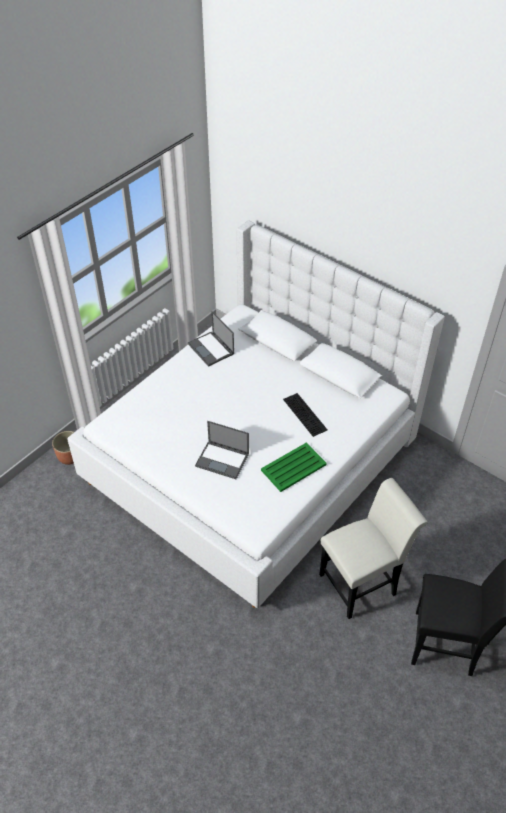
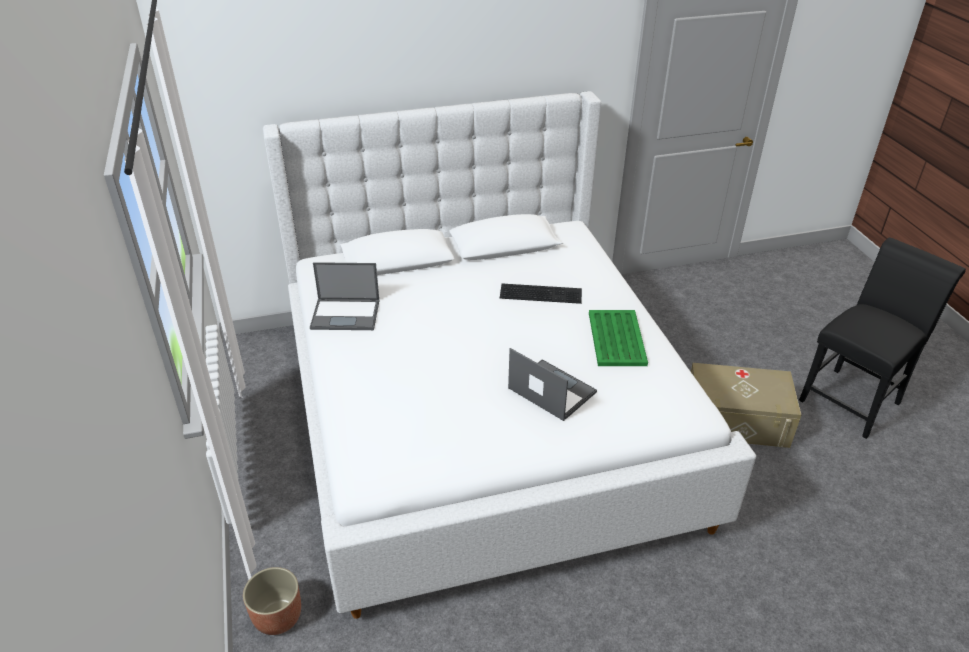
camera: 55 degrees left, 10 degrees down
laptop [195,421,249,479] -> laptop turned 105 degrees counterclockwise [508,348,597,421]
white chair [319,478,428,619] -> beige storage box [691,363,801,448]

